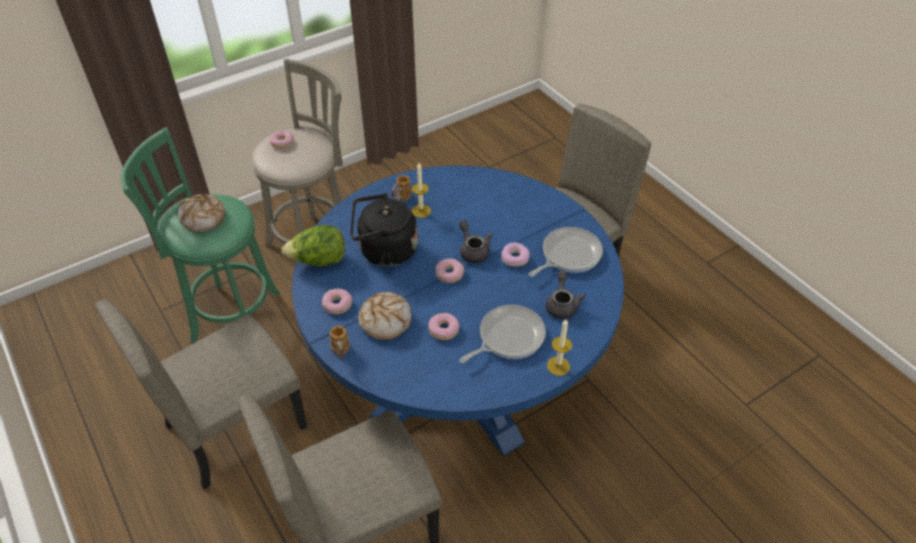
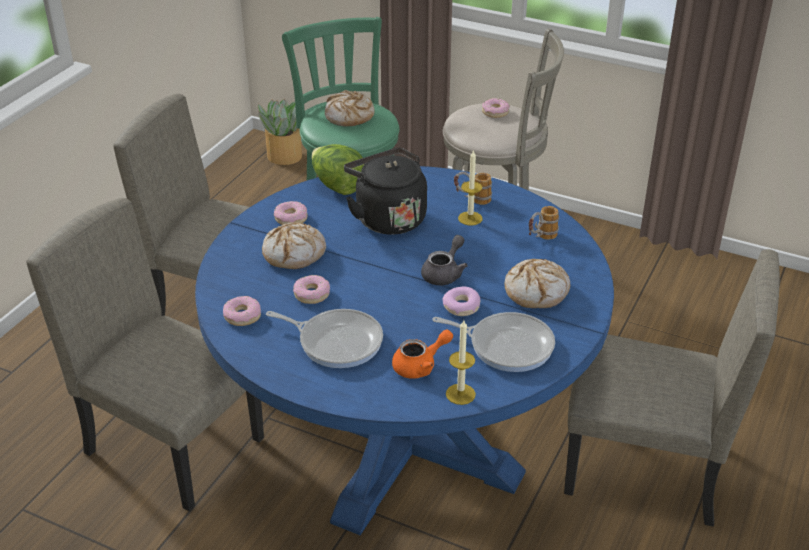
camera: 60 degrees right, 10 degrees down
mug [329,326,350,361] -> mug moved to [529,206,559,240]
donut [435,258,464,283] -> donut moved to [223,296,261,326]
grey teapot [546,271,586,319] -> orange teapot [392,330,453,379]
candle [547,319,572,376] -> candle moved to [446,320,476,405]
none -> potted plant [258,99,302,165]
none -> bread [504,259,570,308]

